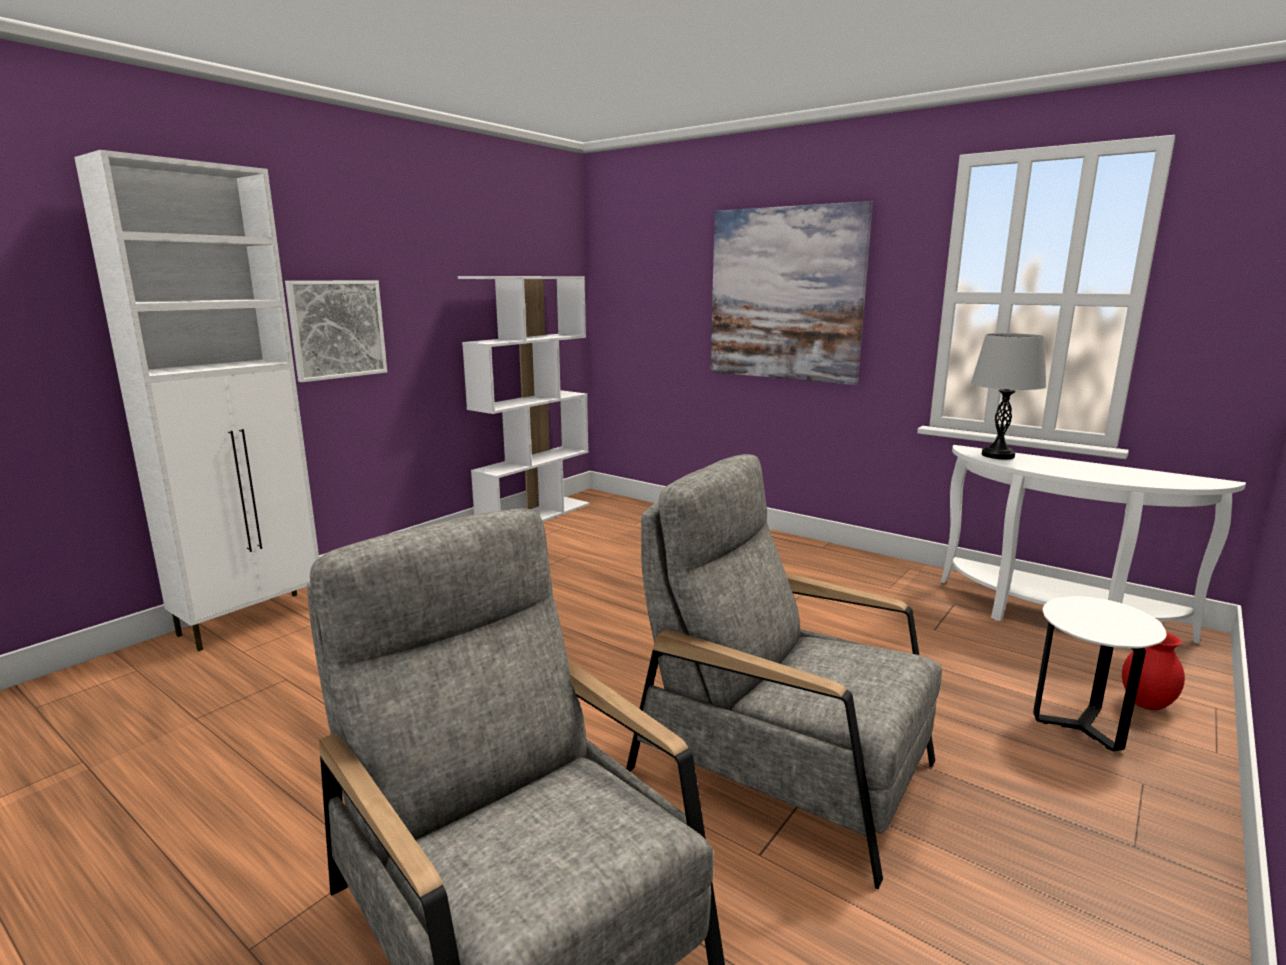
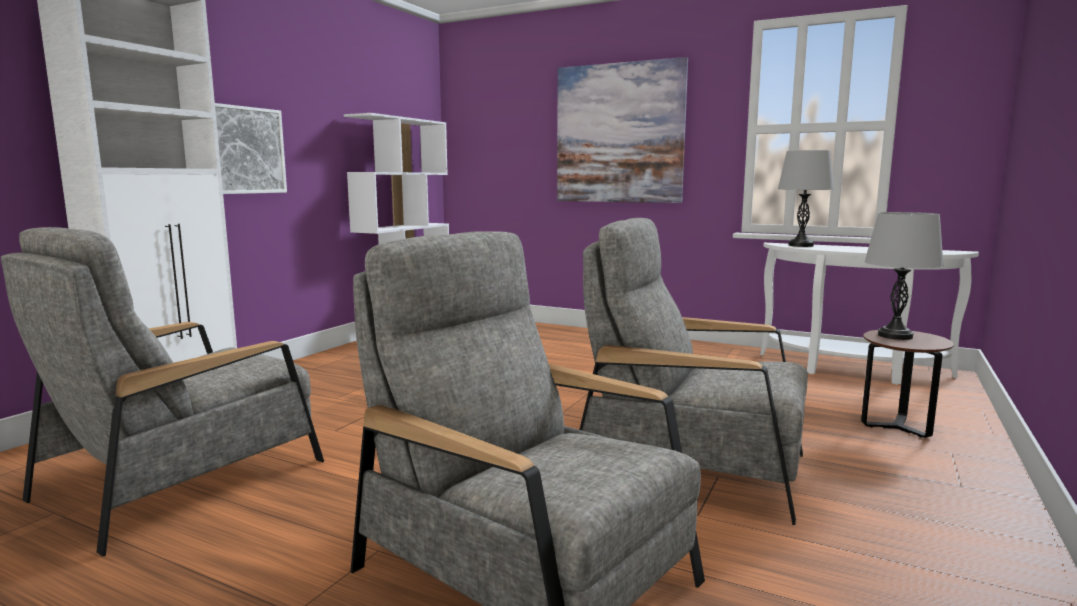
camera: 10 degrees left, 5 degrees down
white side table [1033,596,1167,751] -> brown side table [861,330,954,438]
red vase [1122,632,1185,710] -> none
none -> grey armchair [1,227,324,557]
none -> grey table lamp [864,212,944,340]

